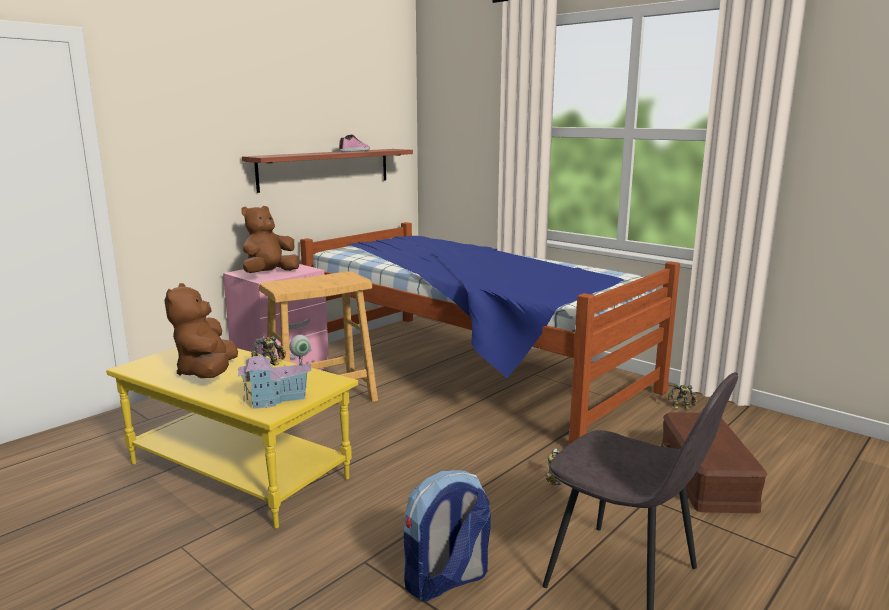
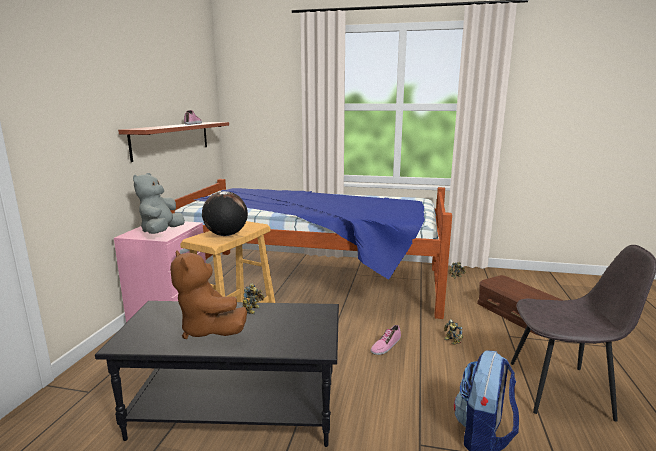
camera: 30 degrees left, 0 degrees up
yellow coffee table [106,347,358,529] -> black coffee table [95,301,339,447]
toy house [238,335,311,409] -> none
brown plush toy [241,206,299,273] -> grey plush toy [133,173,185,234]
none -> globe [202,191,248,236]
none -> shoe [371,325,401,355]

